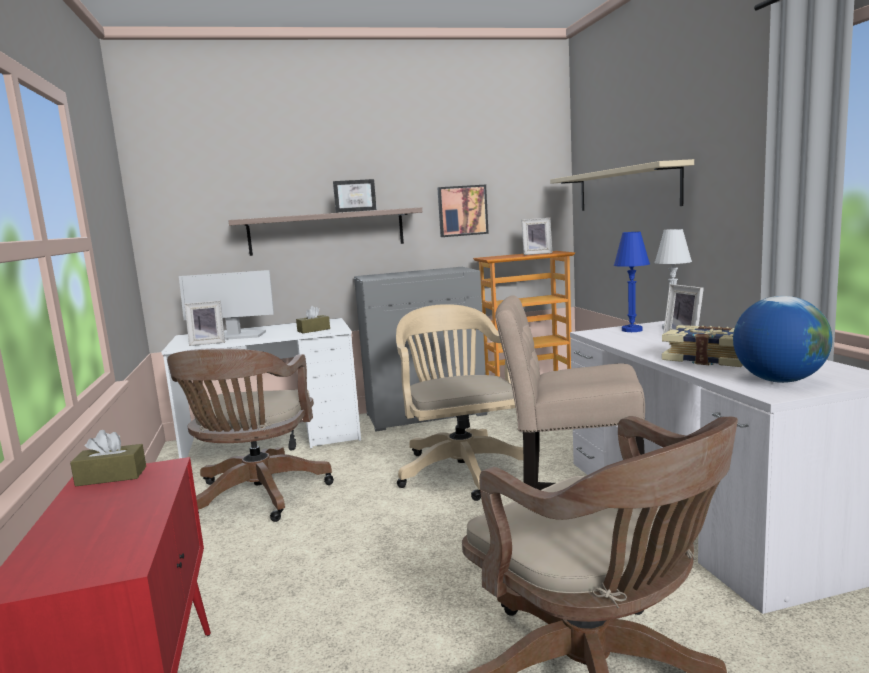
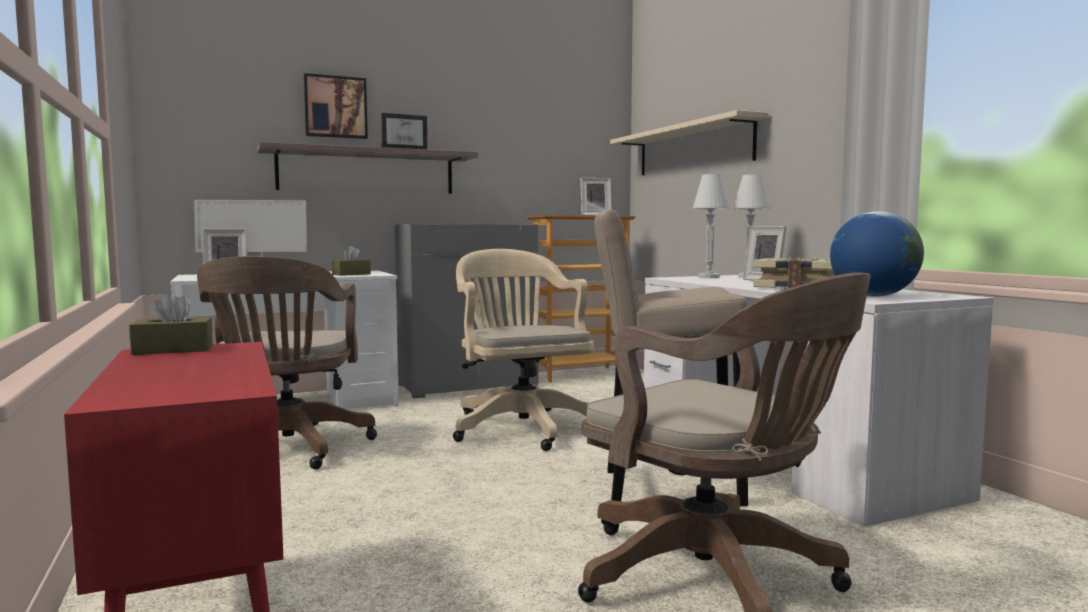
camera: 10 degrees left, 5 degrees down
picture [437,185,489,237] -> picture moved to [304,73,368,139]
blue table lamp [614,232,650,332] -> white table lamp [692,174,729,278]

